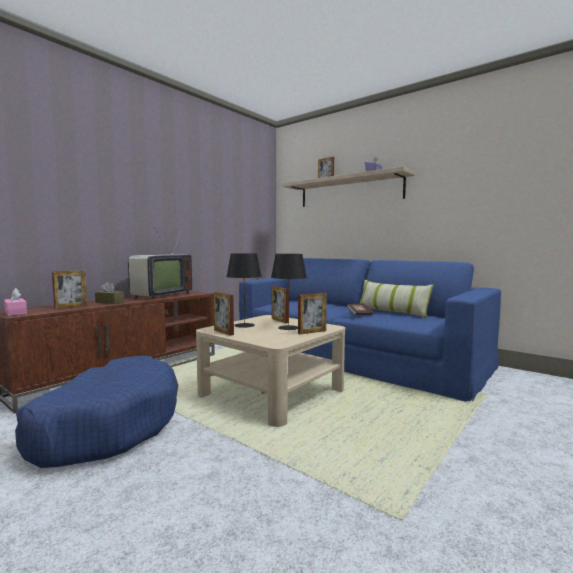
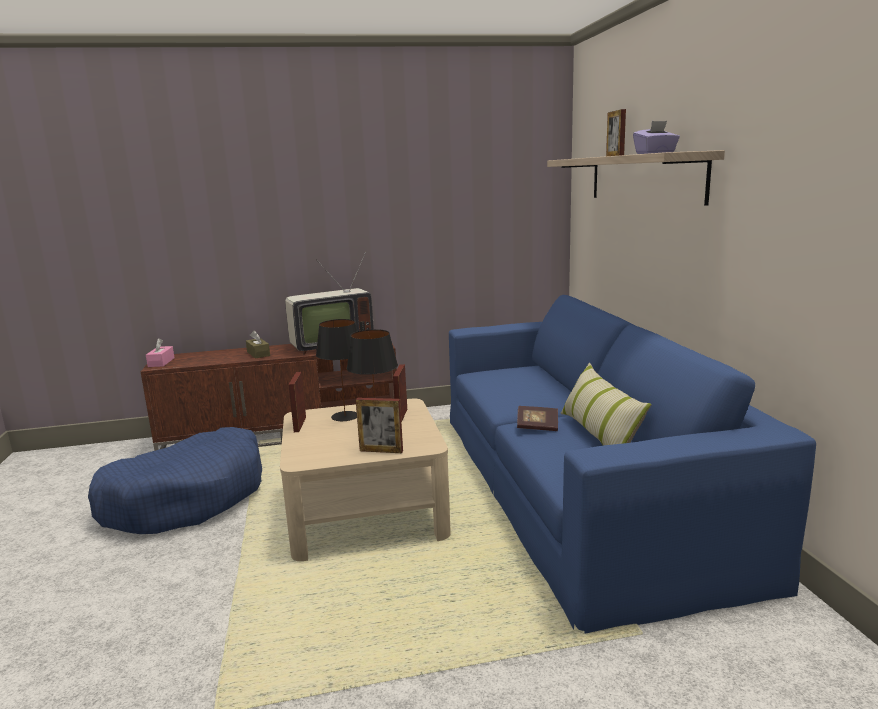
camera: 40 degrees right, 10 degrees up
picture frame [52,270,87,309] -> none

